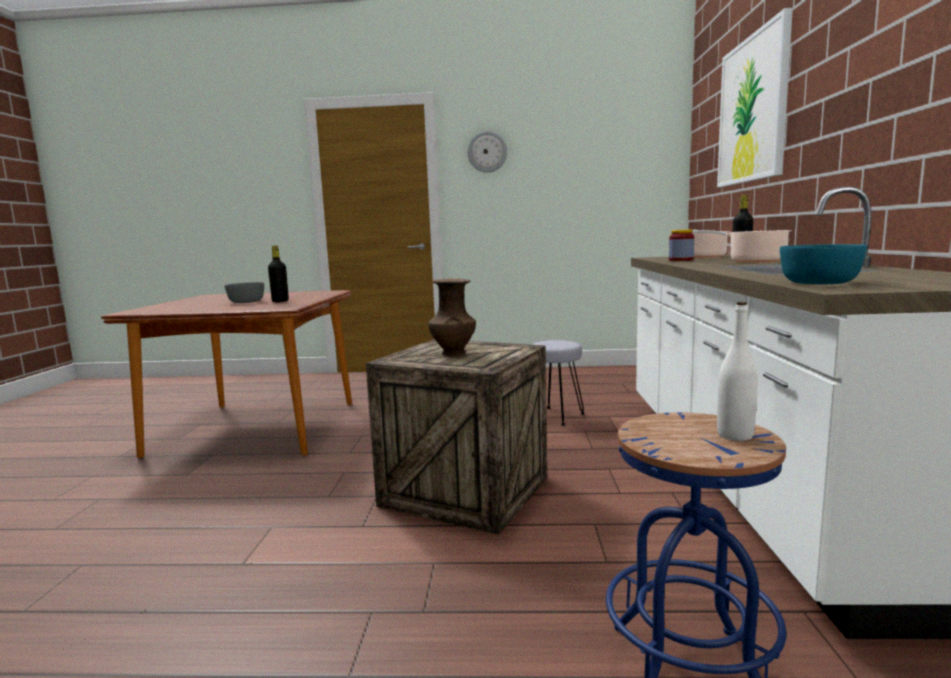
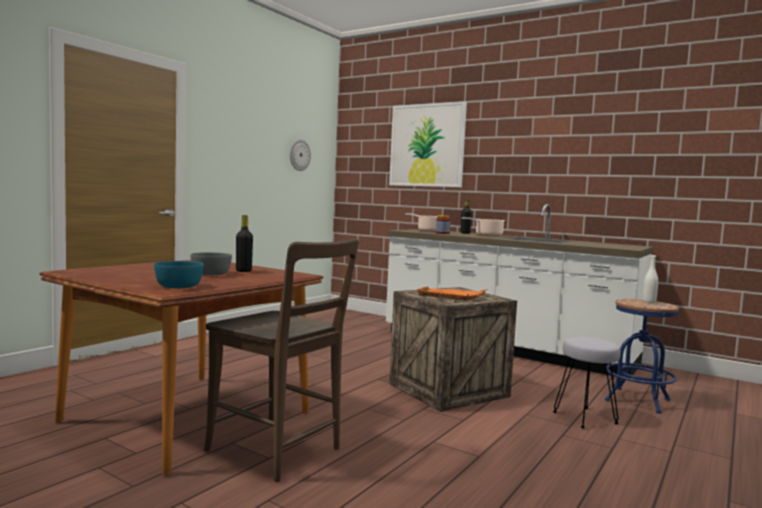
camera: 60 degrees left, 5 degrees down
brown vase [428,279,476,356] -> orange tray [416,287,488,301]
wall clock [468,131,507,173] -> wall clock moved to [290,139,311,171]
grey stool [532,340,585,426] -> grey stool moved to [553,337,621,429]
turquoise bowl [780,244,867,284] -> turquoise bowl moved to [154,261,204,288]
none -> brown chair [204,239,359,482]

